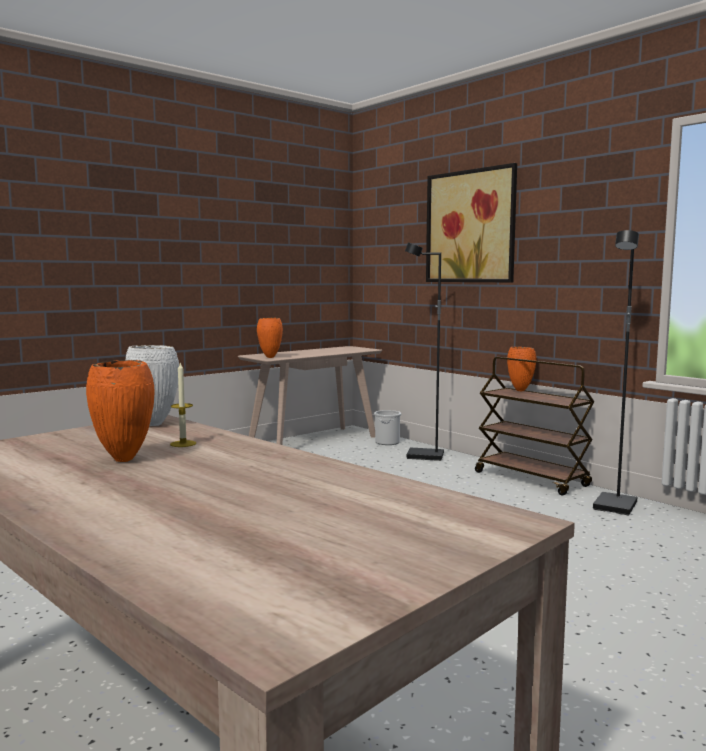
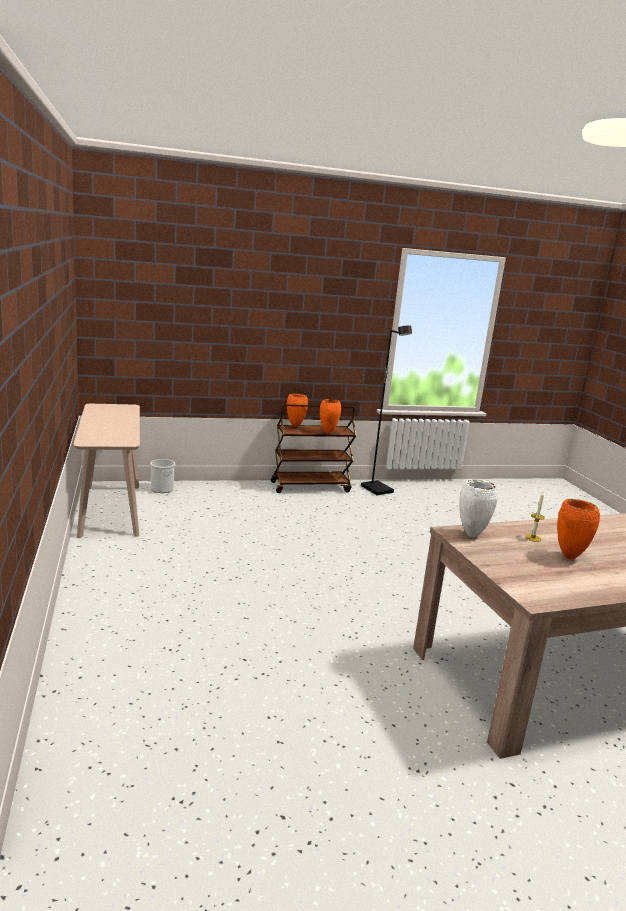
camera: 65 degrees left, 10 degrees up
orange vase [257,318,283,358] -> orange vase moved to [320,399,341,433]
black floor lamp [405,242,444,461] -> none
picture [426,163,517,282] -> none

